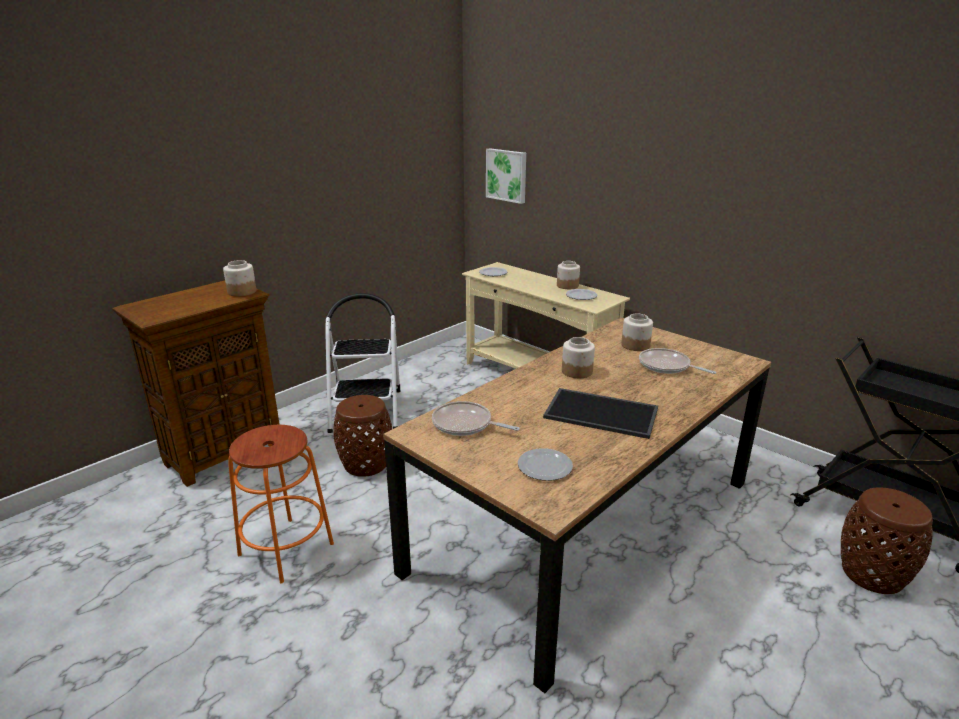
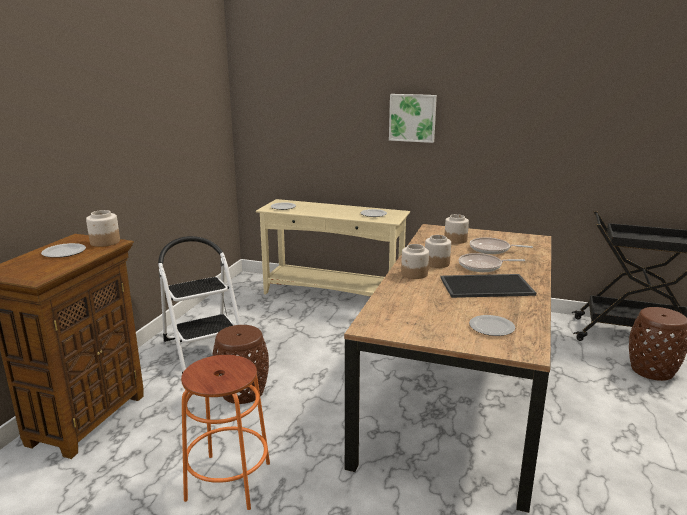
camera: 25 degrees left, 5 degrees down
frying pan [432,401,520,436] -> frying pan moved to [459,253,525,272]
picture [486,148,526,204] -> picture moved to [389,94,437,143]
jar [557,261,580,289] -> jar moved to [401,244,429,279]
none -> plate [41,243,86,258]

